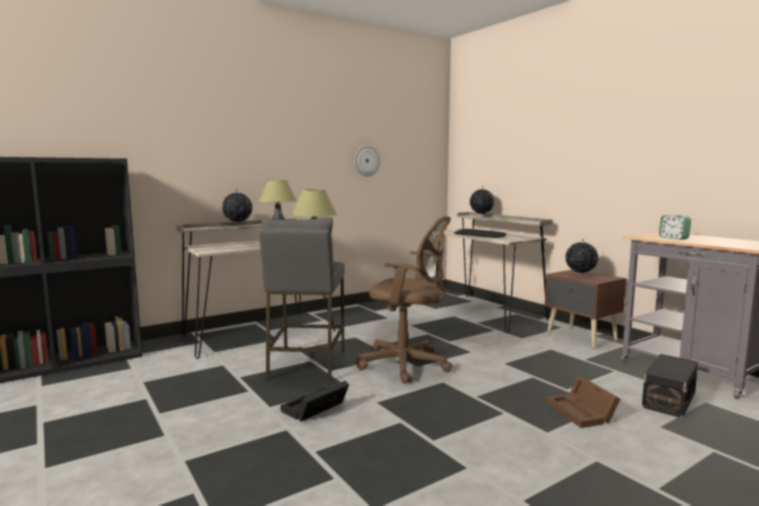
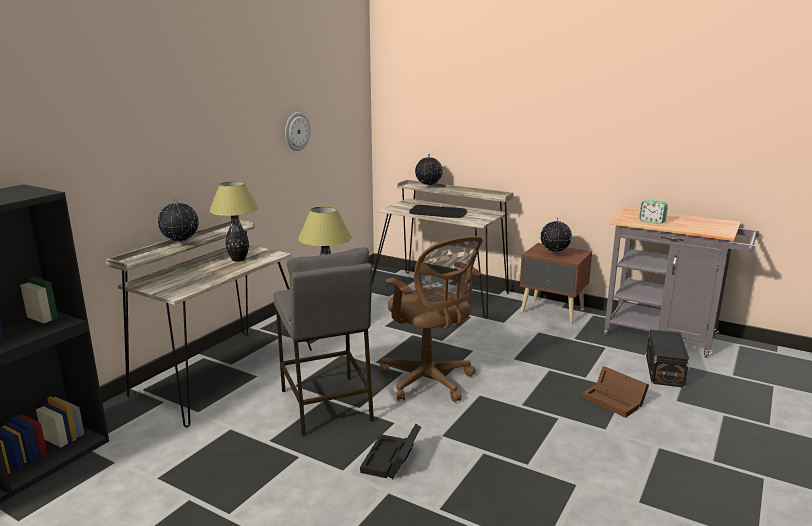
camera: 25 degrees left, 10 degrees up
brown office chair [356,216,453,384] -> brown office chair turned 60 degrees clockwise [380,236,483,402]

